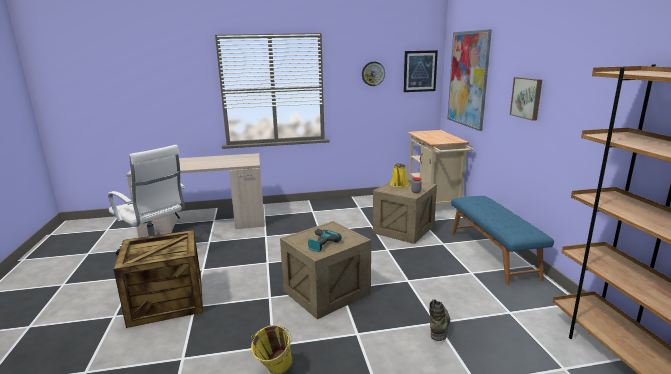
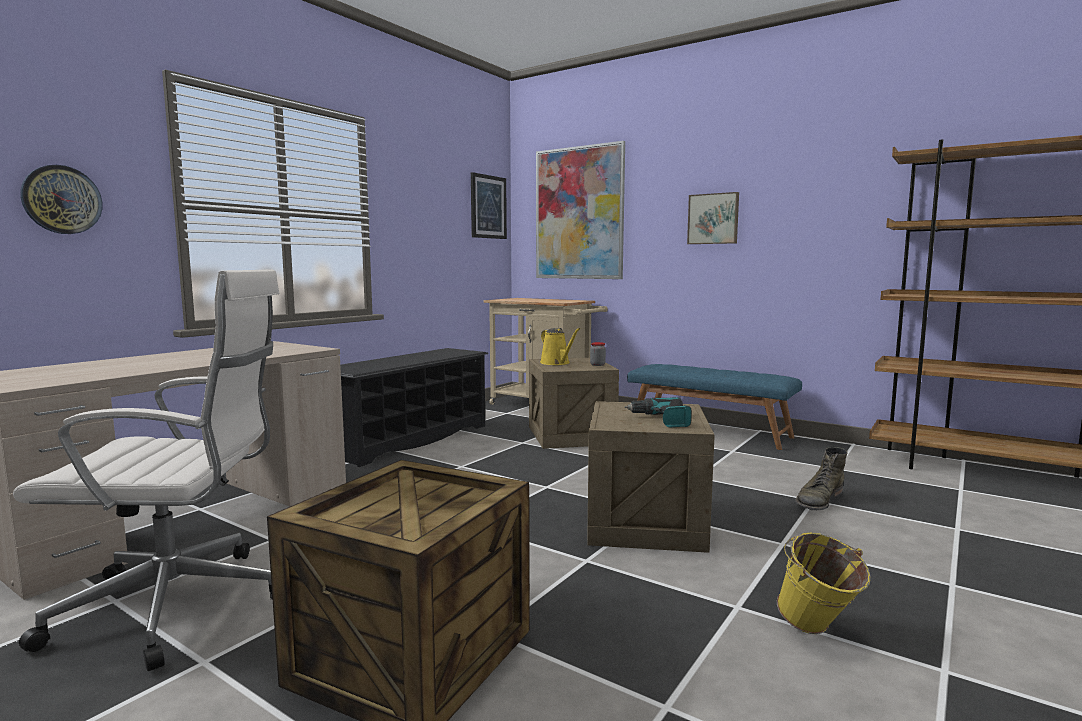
camera: 45 degrees left, 10 degrees down
wall clock [362,62,385,86] -> wall clock moved to [20,165,103,234]
green boot [429,299,450,341] -> green boot turned 105 degrees counterclockwise [795,447,848,510]
none -> black shoe rack [340,348,488,467]

